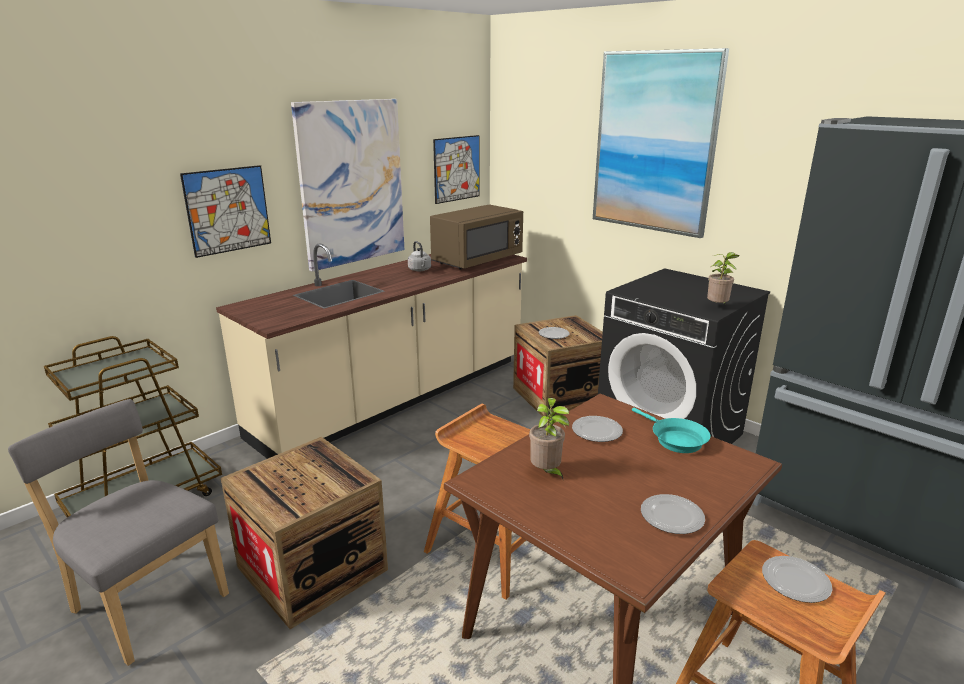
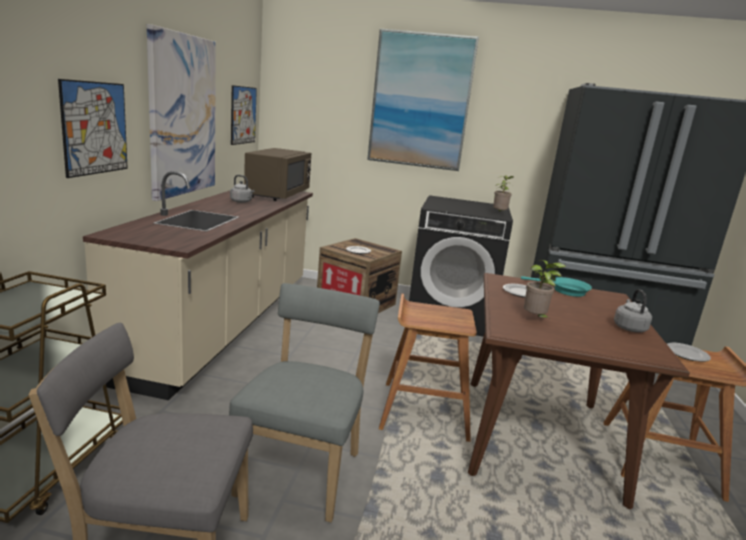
camera: 35 degrees left, 5 degrees down
crate [221,437,388,629] -> grey chair [229,283,380,522]
plate [641,494,705,534] -> grey kettle [614,289,652,333]

